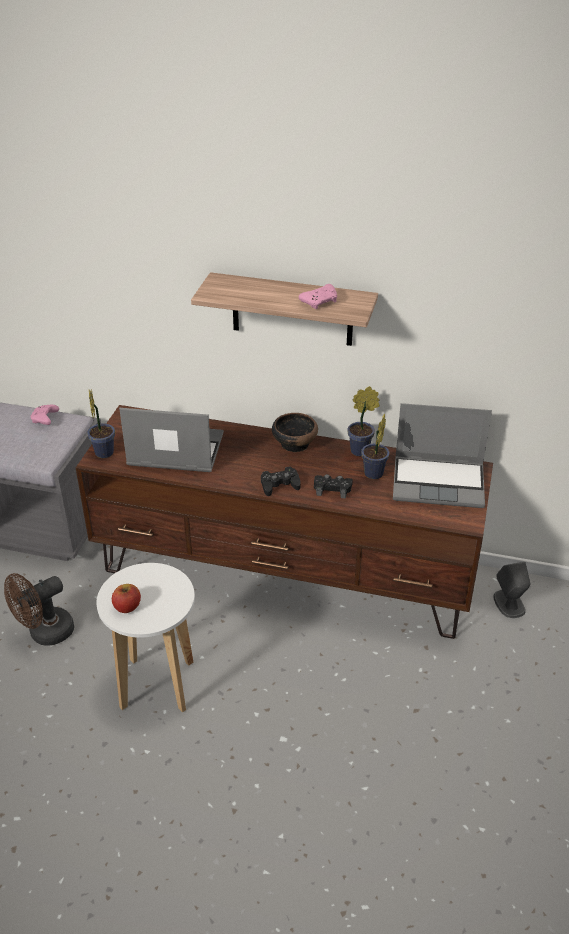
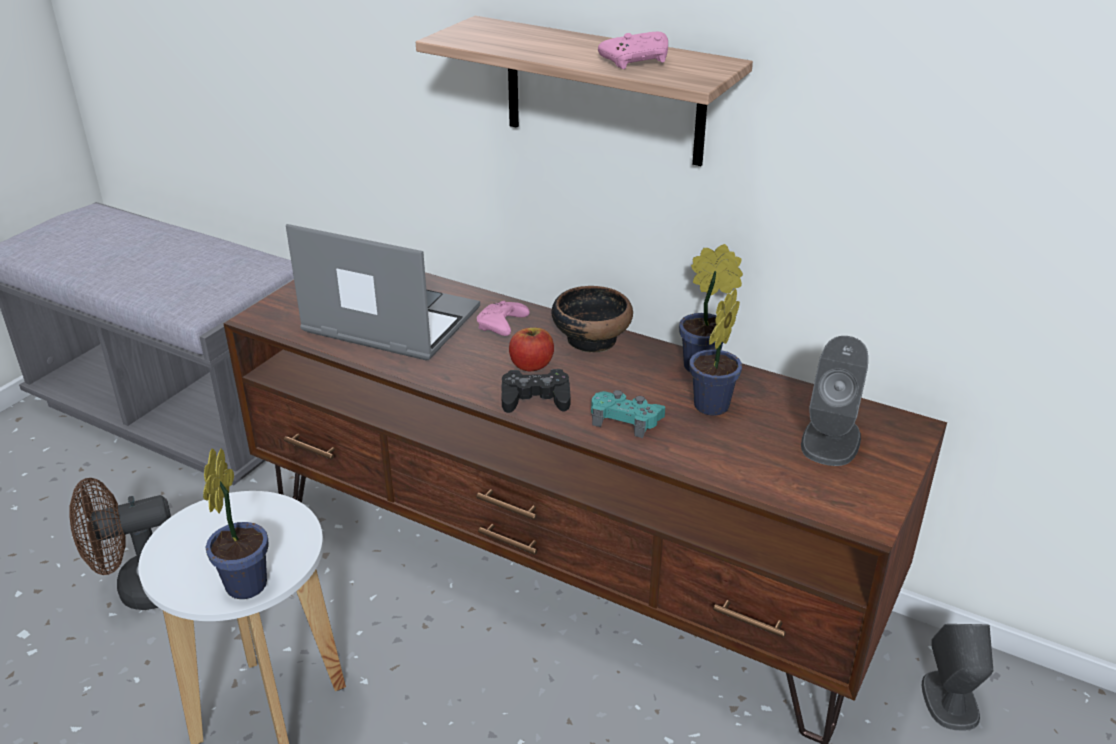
camera: 15 degrees right, 5 degrees down
pink game controller [31,405,59,425] -> pink game controller moved to [477,301,530,336]
potted plant [87,389,115,458] -> potted plant moved to [203,448,269,599]
apple [112,584,141,613] -> apple moved to [509,327,554,371]
black game controller [314,474,353,498] -> turquoise game controller [591,390,665,438]
laptop [393,403,492,508] -> grey speaker [801,336,868,466]

